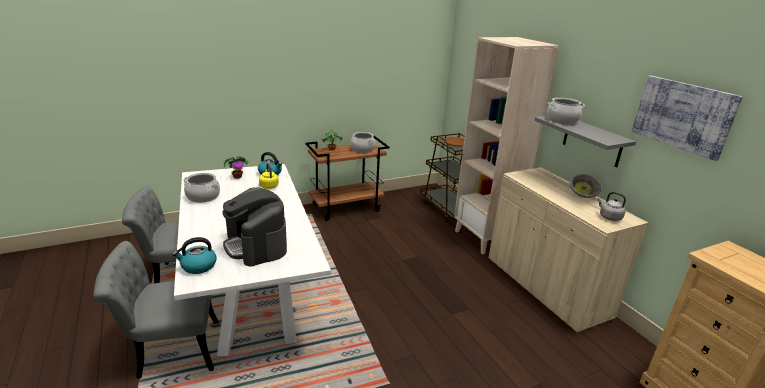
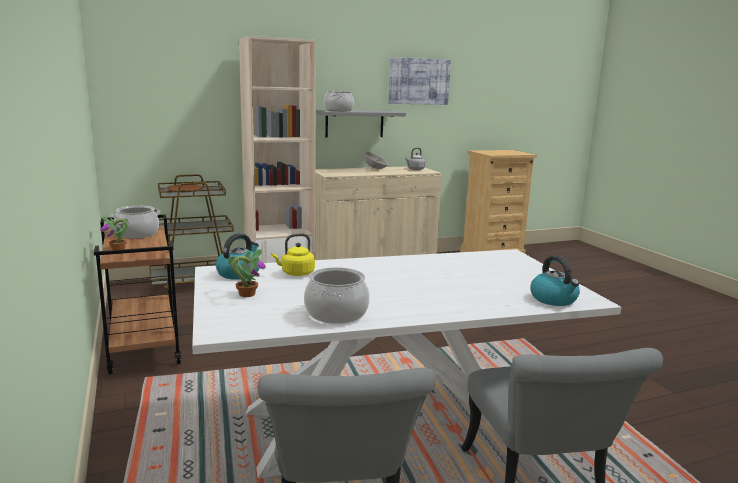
camera: 85 degrees left, 10 degrees down
coffee machine [222,187,287,266] -> none

